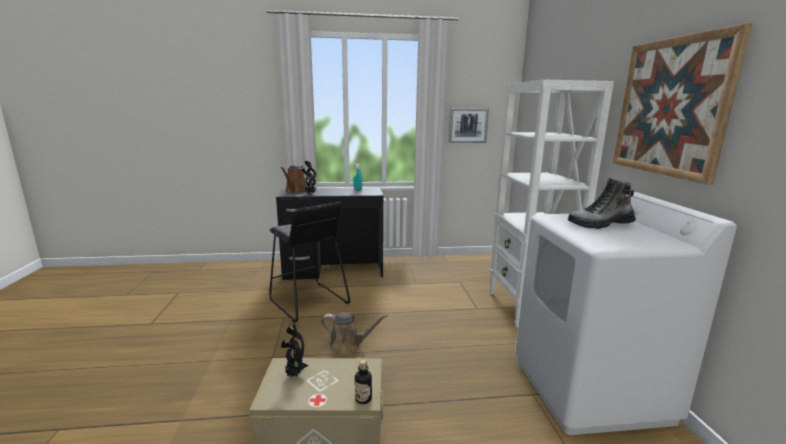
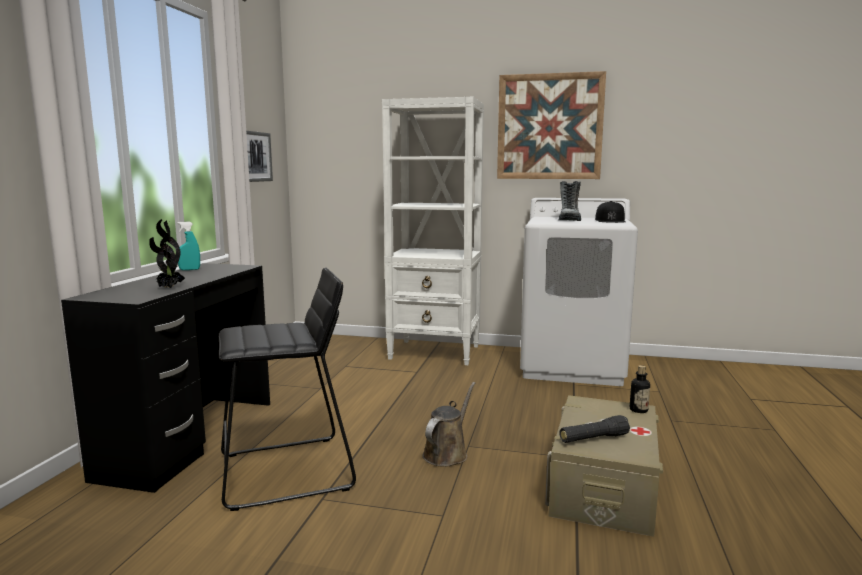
camera: 70 degrees left, 5 degrees down
brown watering can [280,165,307,193] -> none
potted plant [281,322,309,377] -> black flashlight [559,415,630,443]
none -> black cap [595,201,625,223]

